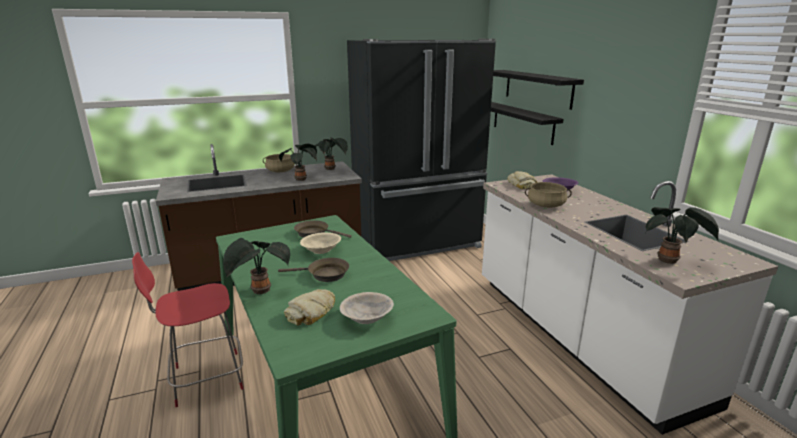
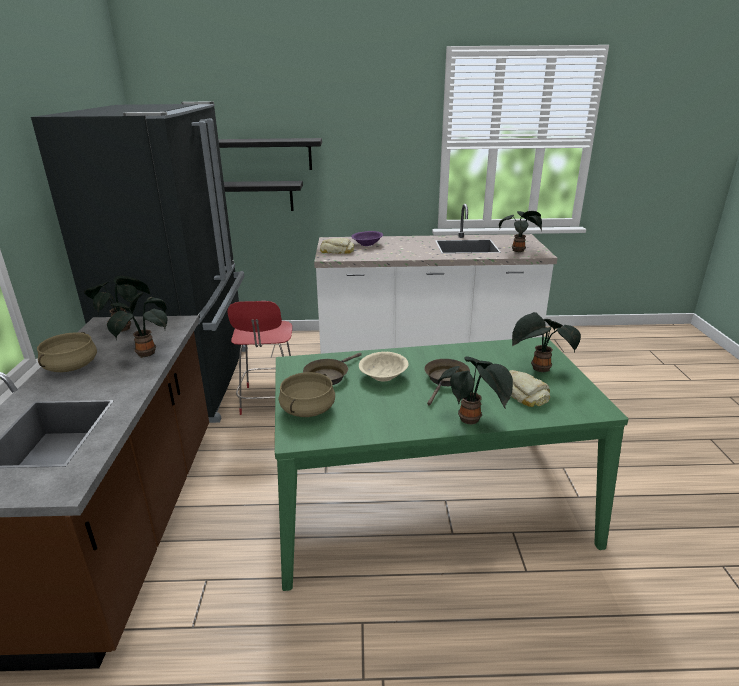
camera: 70 degrees left, 5 degrees up
red chair [132,252,244,407] -> red chair moved to [227,301,292,415]
beige bowl [340,292,394,324] -> potted plant [512,312,581,372]
beige cooking pot [525,182,572,208] -> beige cooking pot moved to [279,372,335,417]

